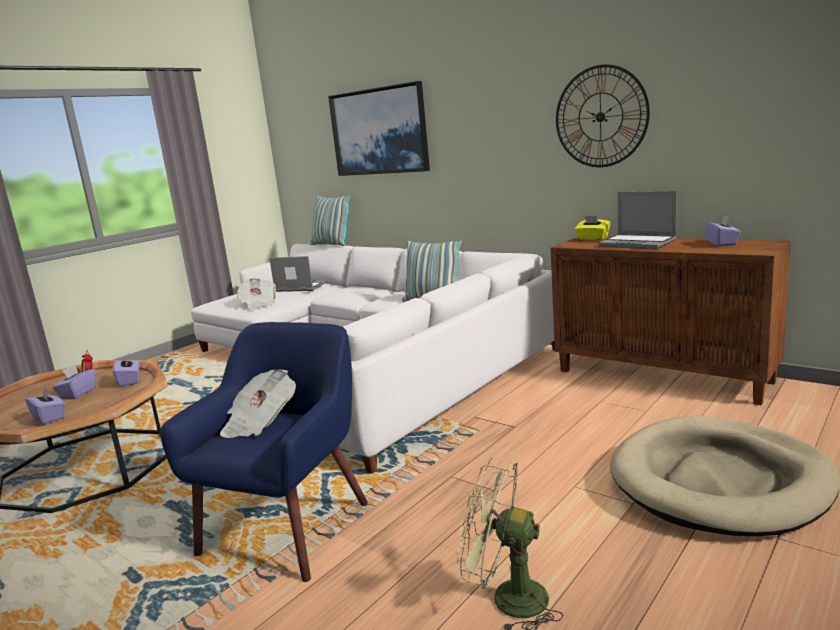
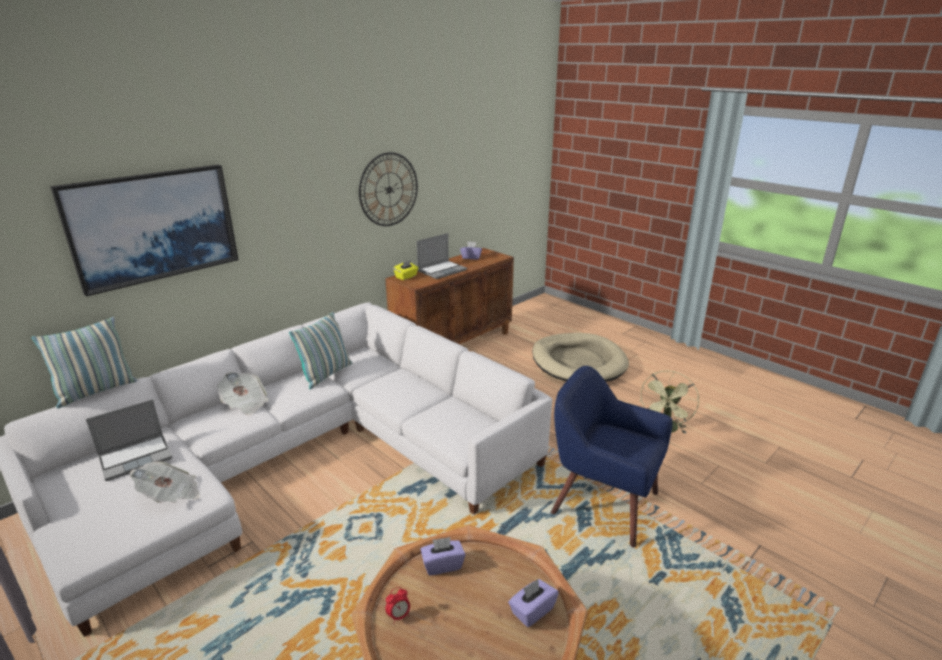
camera: 85 degrees left, 10 degrees up
purple tissue box [53,364,96,399] -> none
newspaper [220,370,296,438] -> newspaper moved to [217,372,269,415]
laptop [269,256,327,292] -> laptop turned 150 degrees counterclockwise [86,399,173,481]

